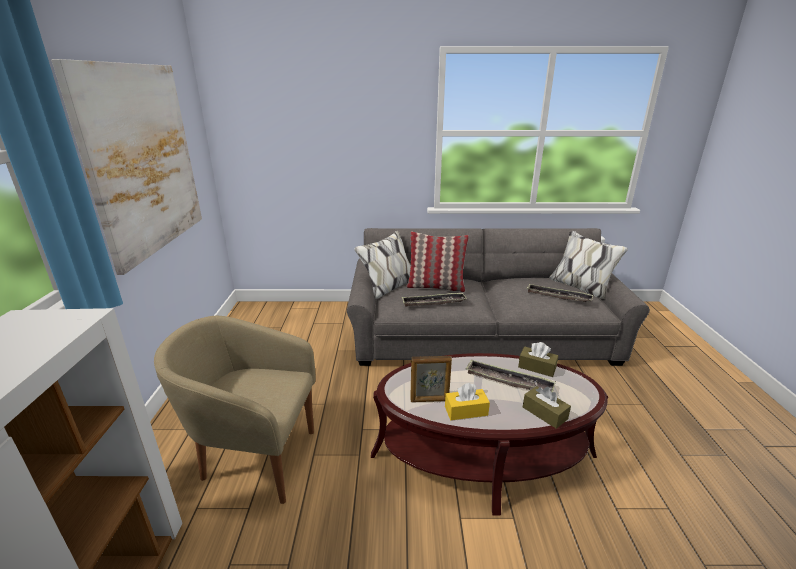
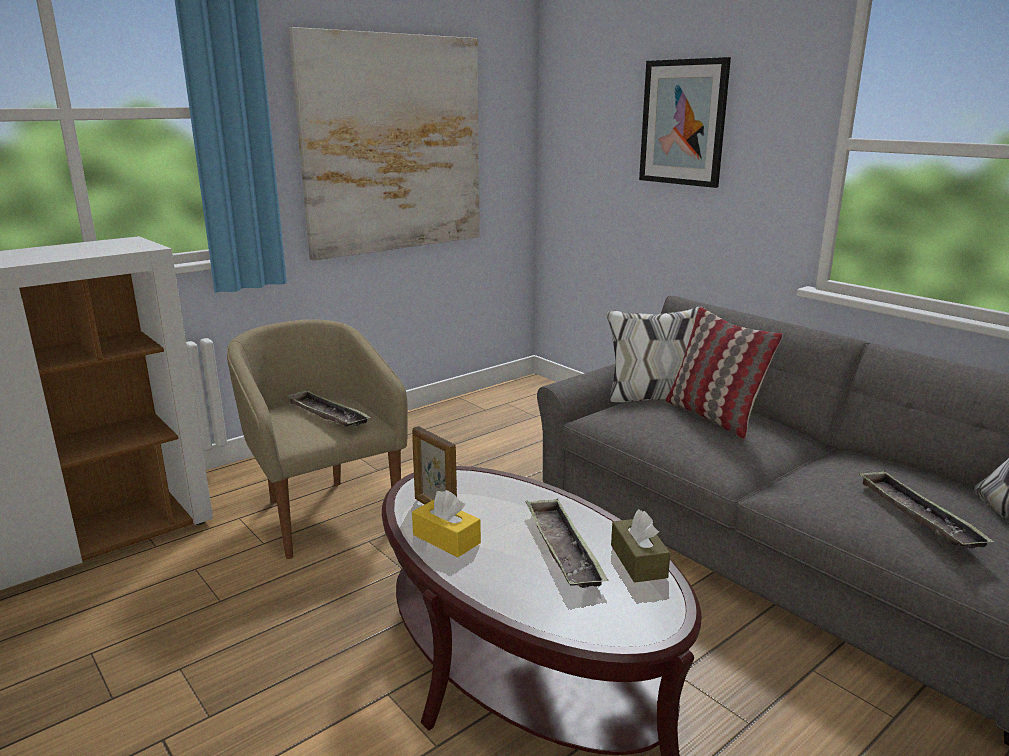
camera: 50 degrees right, 5 degrees down
tray [402,293,467,307] -> tray moved to [285,390,371,427]
brown tissue box [523,386,571,429] -> none
none -> picture [639,57,731,188]

